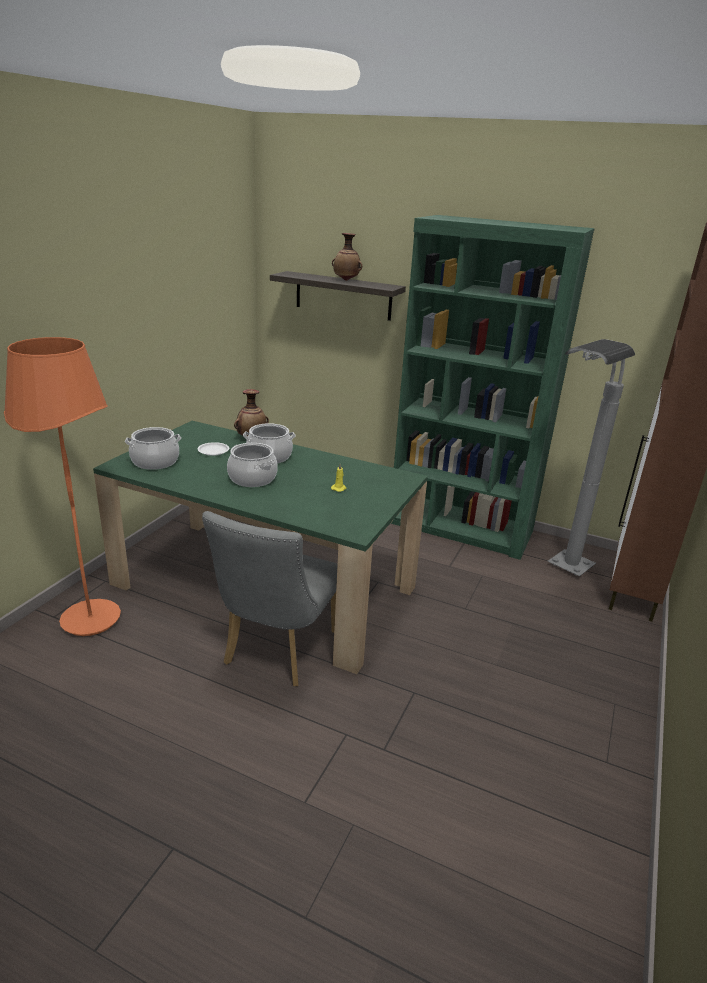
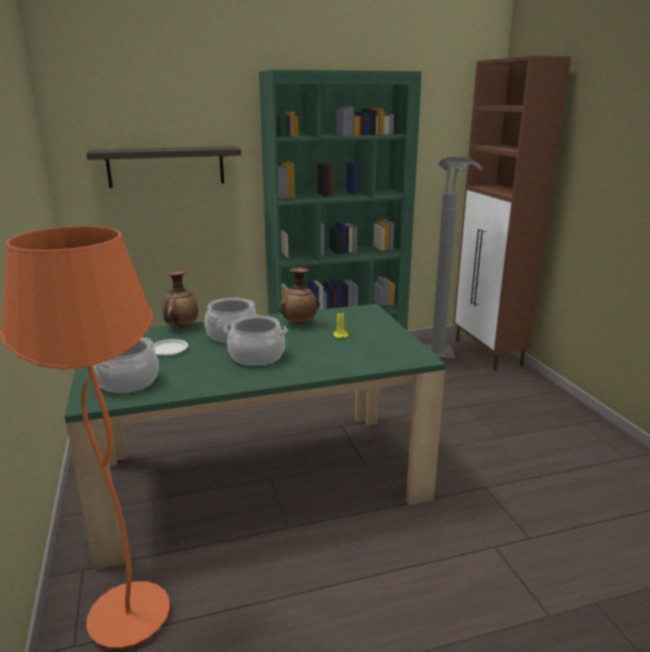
camera: 40 degrees left, 5 degrees down
grey chair [202,511,338,686] -> none
vase [332,233,362,281] -> vase moved to [279,268,320,325]

